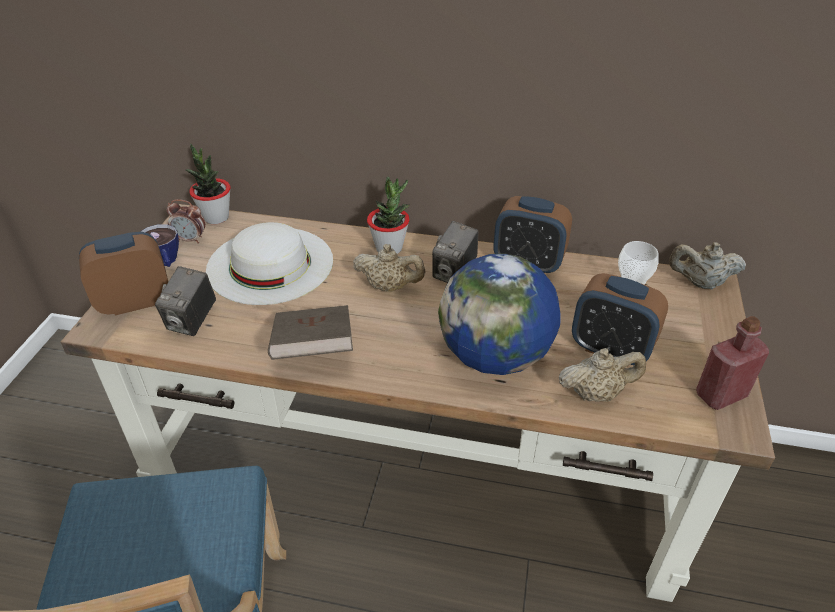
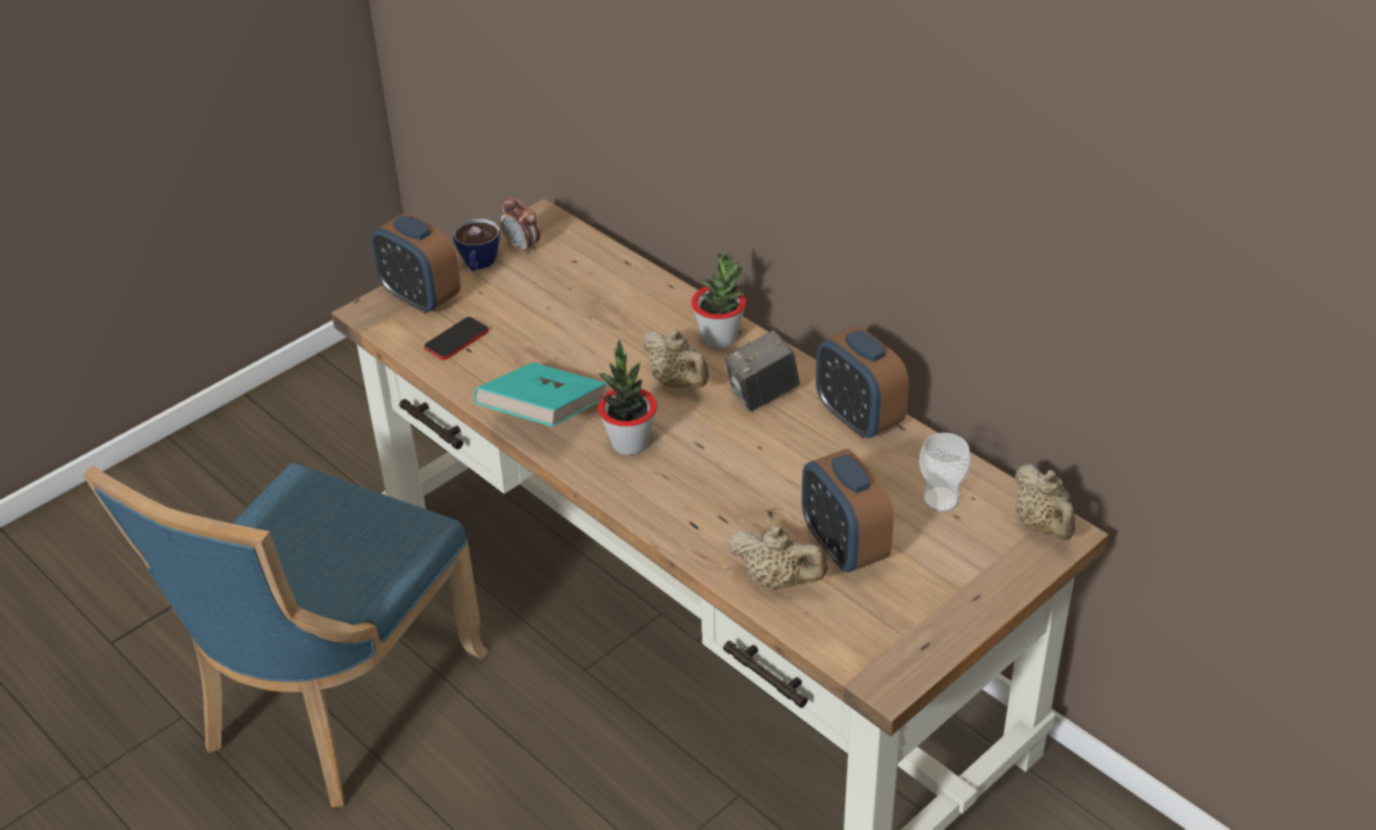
camera: 35 degrees right, 0 degrees up
alarm clock [79,232,168,316] -> alarm clock turned 150 degrees counterclockwise [371,213,460,314]
camera [155,266,216,336] -> phone [424,317,489,360]
potted plant [186,143,231,224] -> potted plant moved to [598,340,657,455]
white hat [206,222,333,305] -> none
brown book [268,305,353,360] -> turquoise book [474,362,607,427]
globe [438,253,561,375] -> none
beige teapot [669,242,746,289] -> beige teapot turned 150 degrees counterclockwise [1015,464,1075,540]
red bottle [696,316,769,410] -> none

